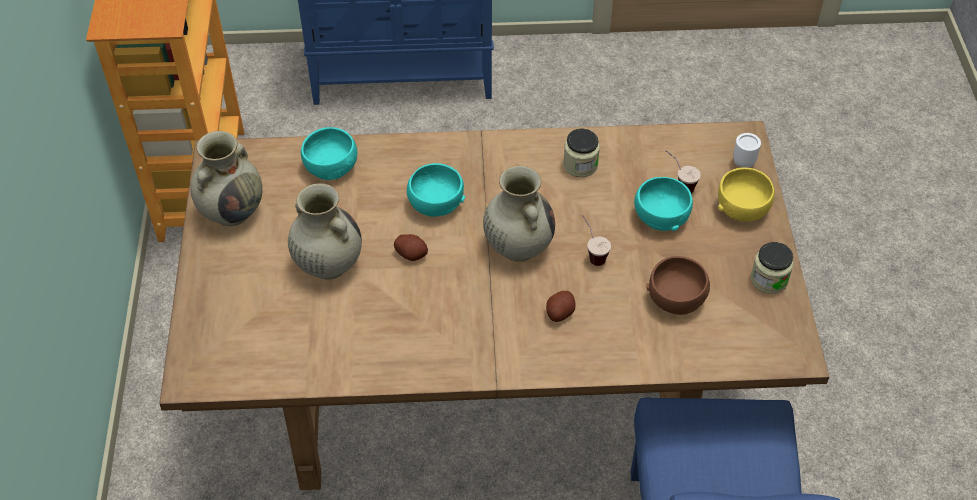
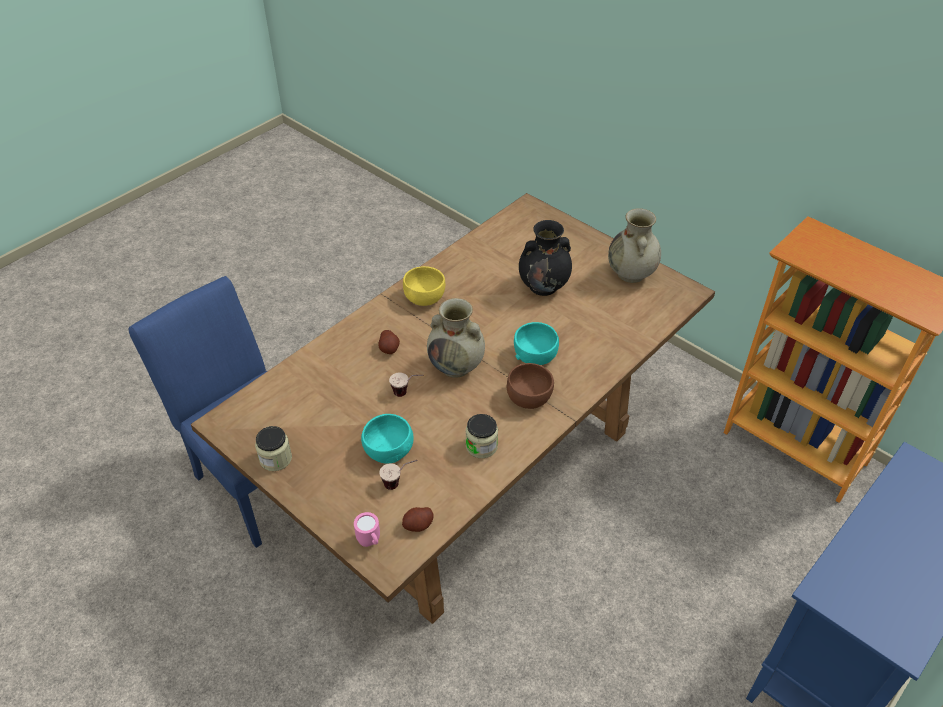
camera: 135 degrees right, 5 degrees down
beige vase [288,183,362,279] -> black vase [519,220,572,296]
turquoise bowl [301,127,357,180] -> none
potato [394,234,428,261] -> potato moved to [402,507,434,532]
brown bowl [646,256,710,315] -> brown bowl moved to [507,363,554,409]
yellow bowl [718,167,775,221] -> yellow bowl moved to [403,266,445,306]
white mug [733,133,761,168] -> pink mug [354,512,380,547]

